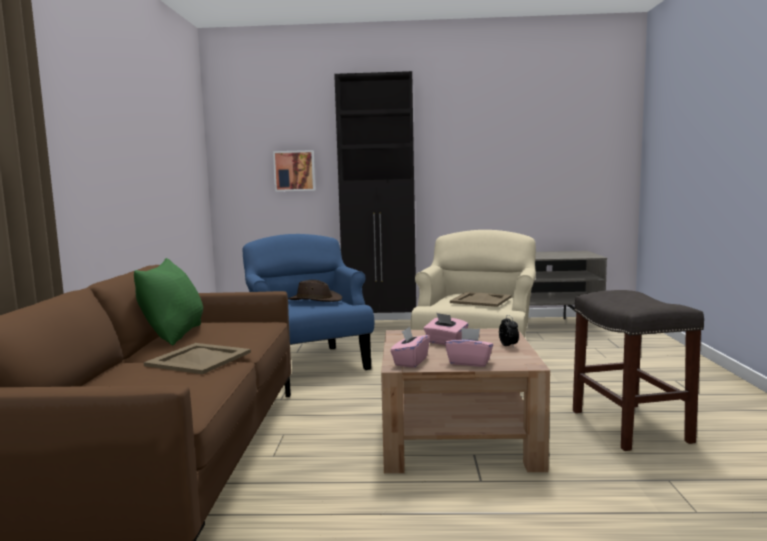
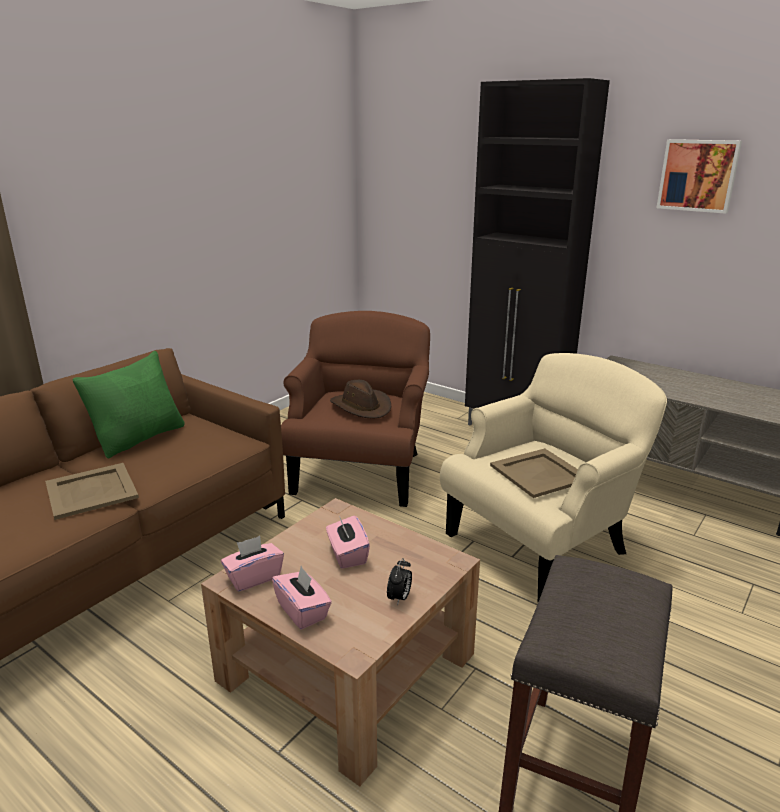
camera: 35 degrees right, 15 degrees up
blue armchair [243,234,374,370] -> brown armchair [281,311,430,507]
picture [273,150,316,192] -> picture moved to [657,139,742,214]

